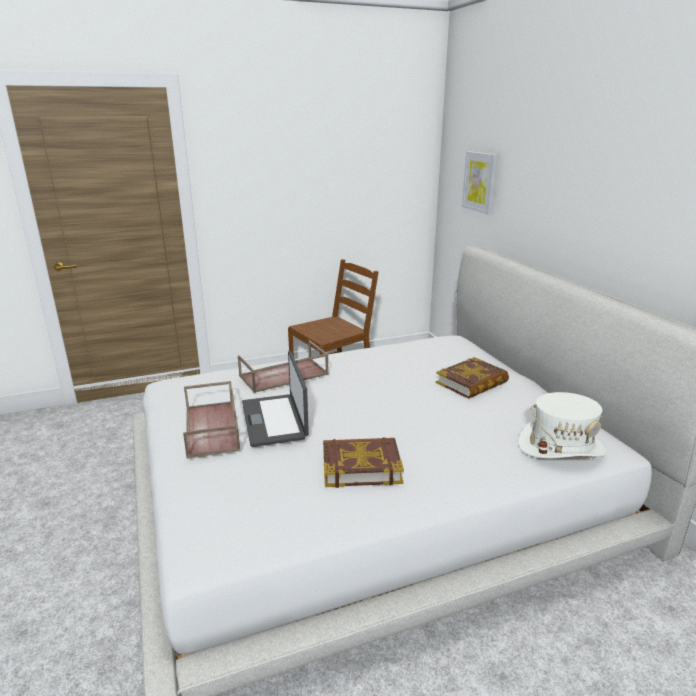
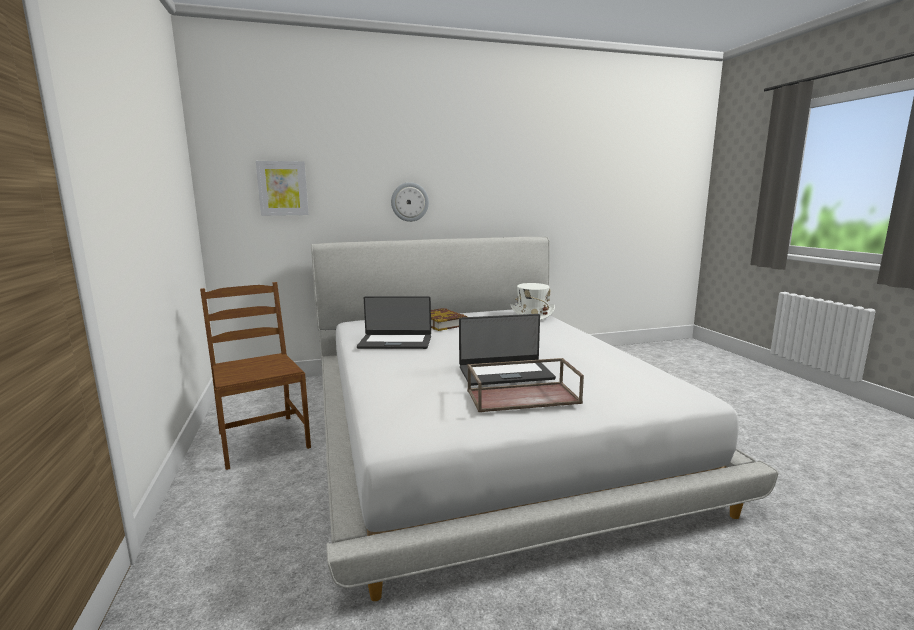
camera: 85 degrees left, 10 degrees down
brown tray [238,340,329,393] -> none
book [323,437,404,488] -> none
none -> laptop [357,296,431,349]
none -> wall clock [391,182,429,222]

